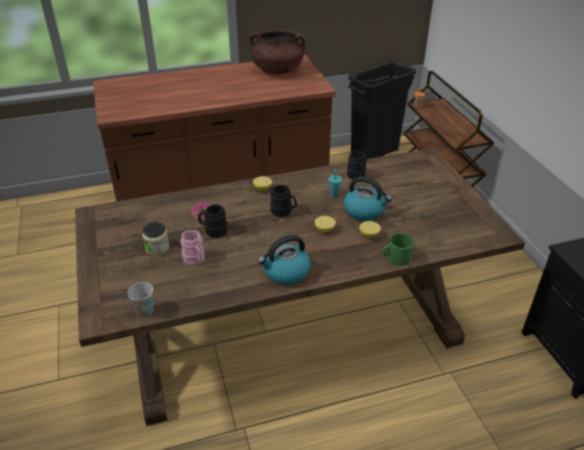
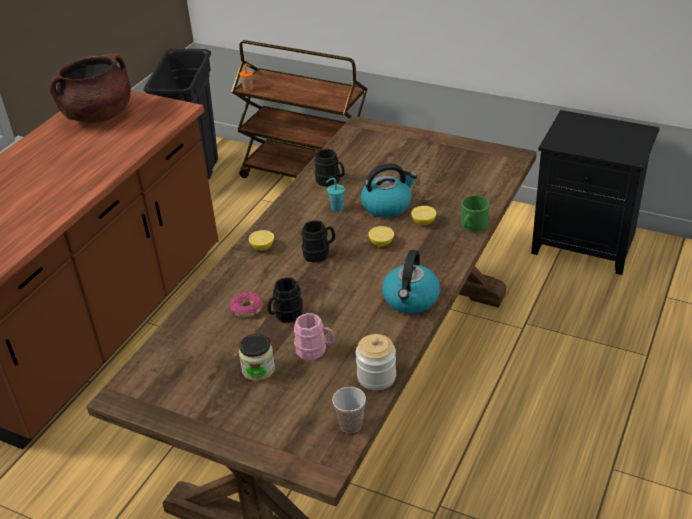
camera: 45 degrees left, 0 degrees up
none -> jar [356,334,396,391]

